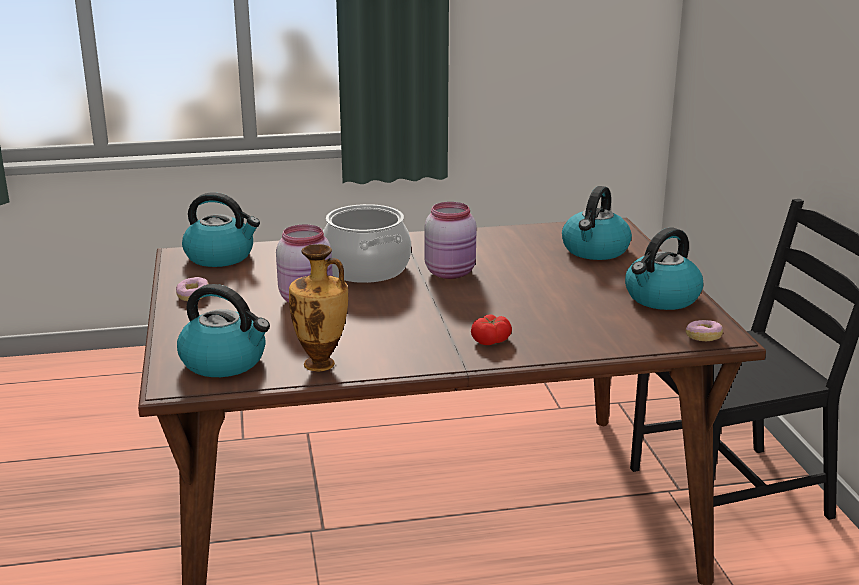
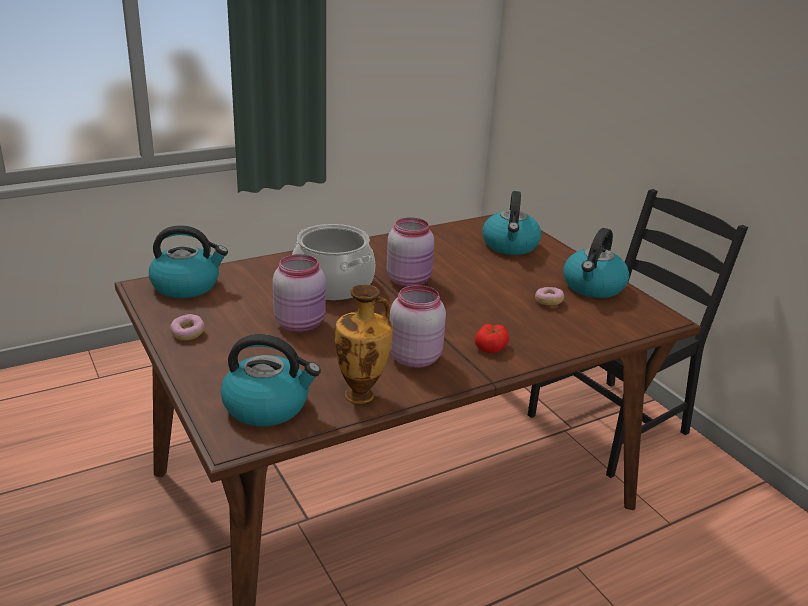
camera: 20 degrees left, 5 degrees up
donut [686,320,723,341] -> donut moved to [535,287,564,305]
none -> pink jar [390,285,446,368]

